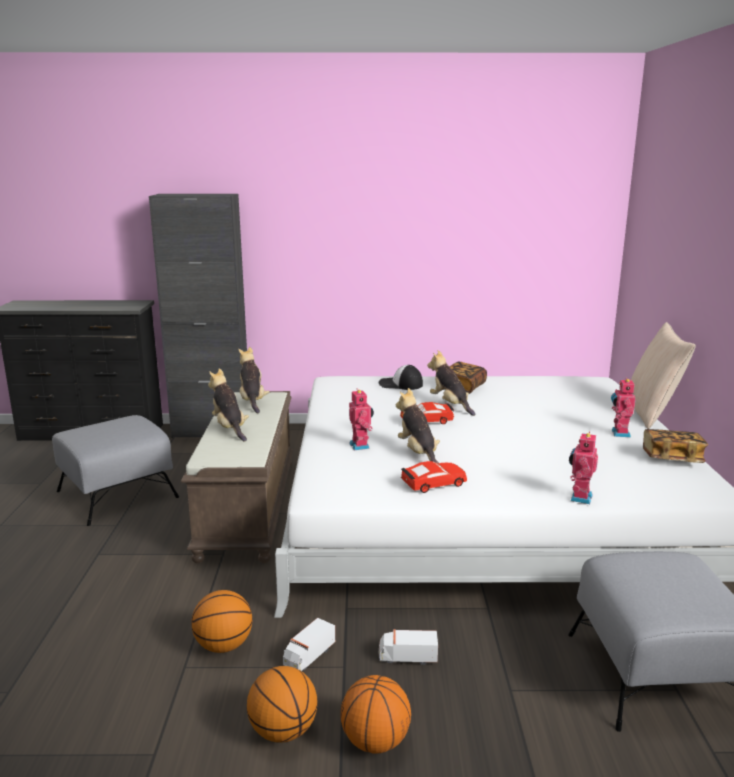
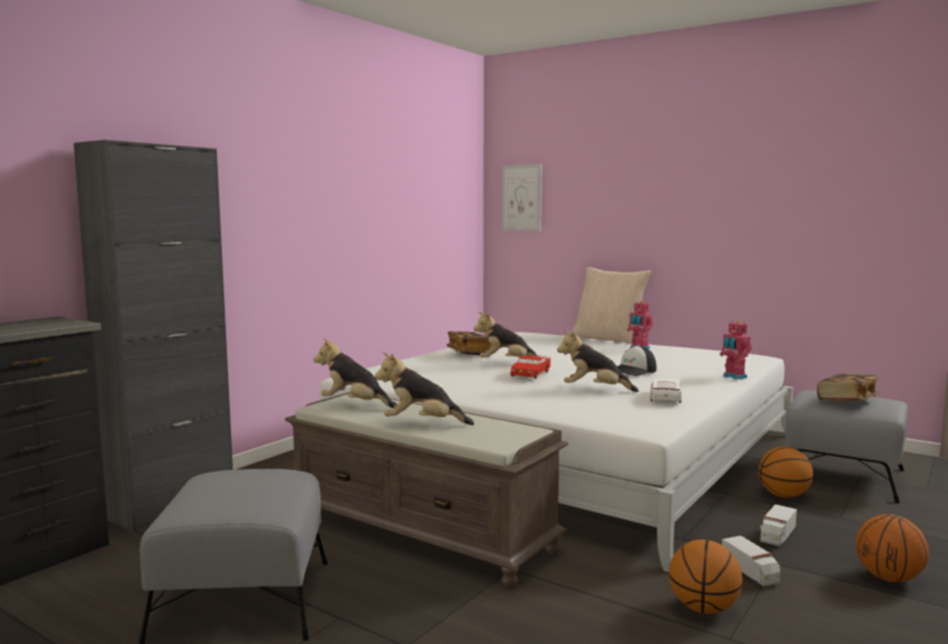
camera: 55 degrees left, 10 degrees down
basketball [247,666,317,743] -> basketball moved to [759,447,813,498]
toy robot [349,390,374,450] -> none
cap [379,365,423,390] -> cap moved to [617,346,656,376]
red toy car [401,461,467,493] -> white toy car [651,379,681,403]
book [643,429,708,463] -> book moved to [817,374,879,401]
none -> picture [502,164,542,231]

